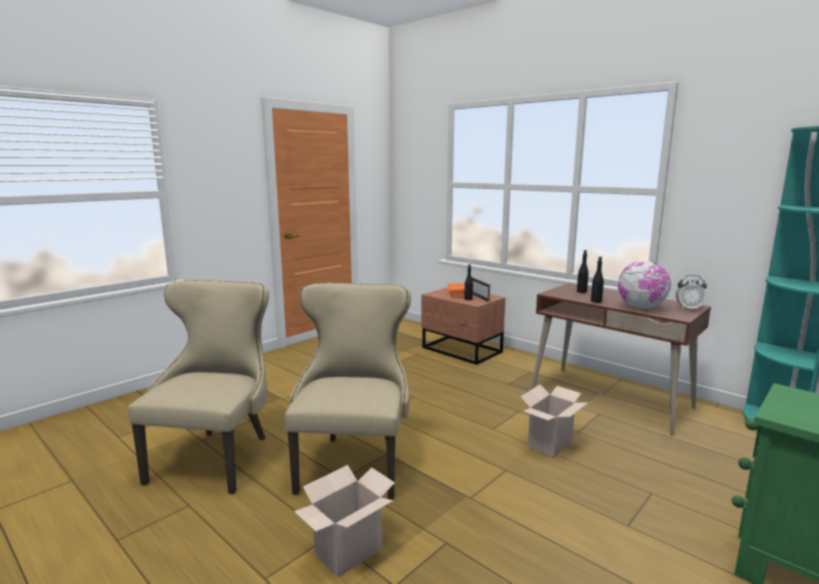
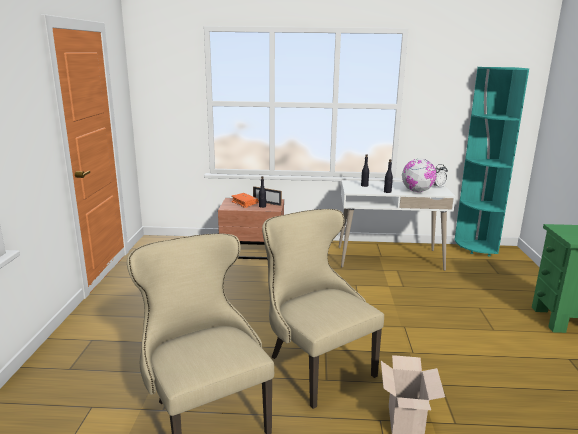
camera: 40 degrees left, 5 degrees up
cardboard box [520,384,588,457] -> none
brown desk [531,283,711,435] -> white desk [339,180,456,271]

